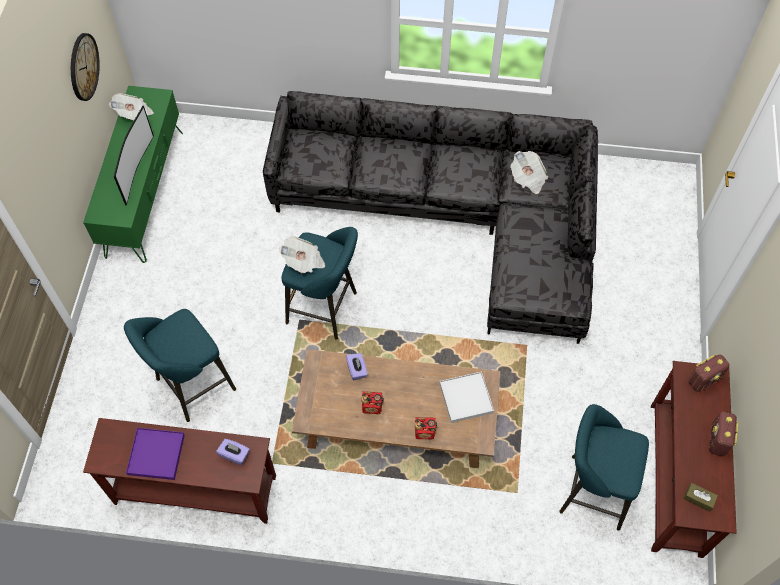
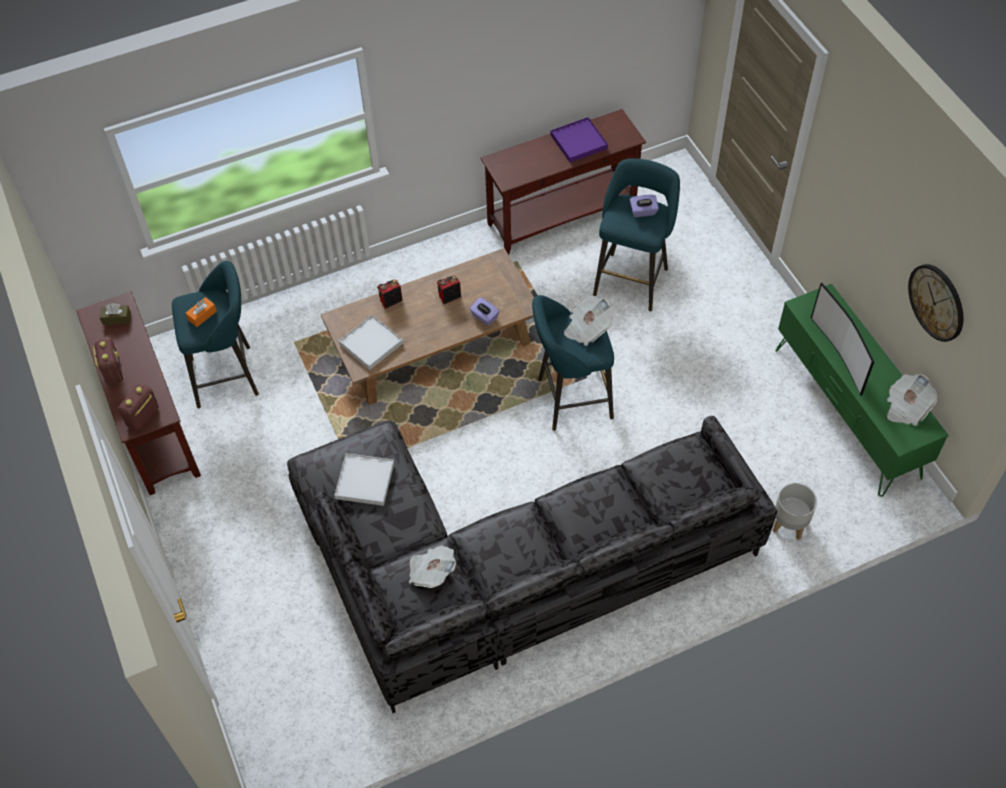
camera: 150 degrees right, 5 degrees down
purple tissue box [216,439,250,465] -> purple tissue box moved to [630,195,659,217]
none -> orange tissue box [185,297,217,327]
none -> white tray [334,453,394,506]
none -> grey planter [773,483,817,540]

